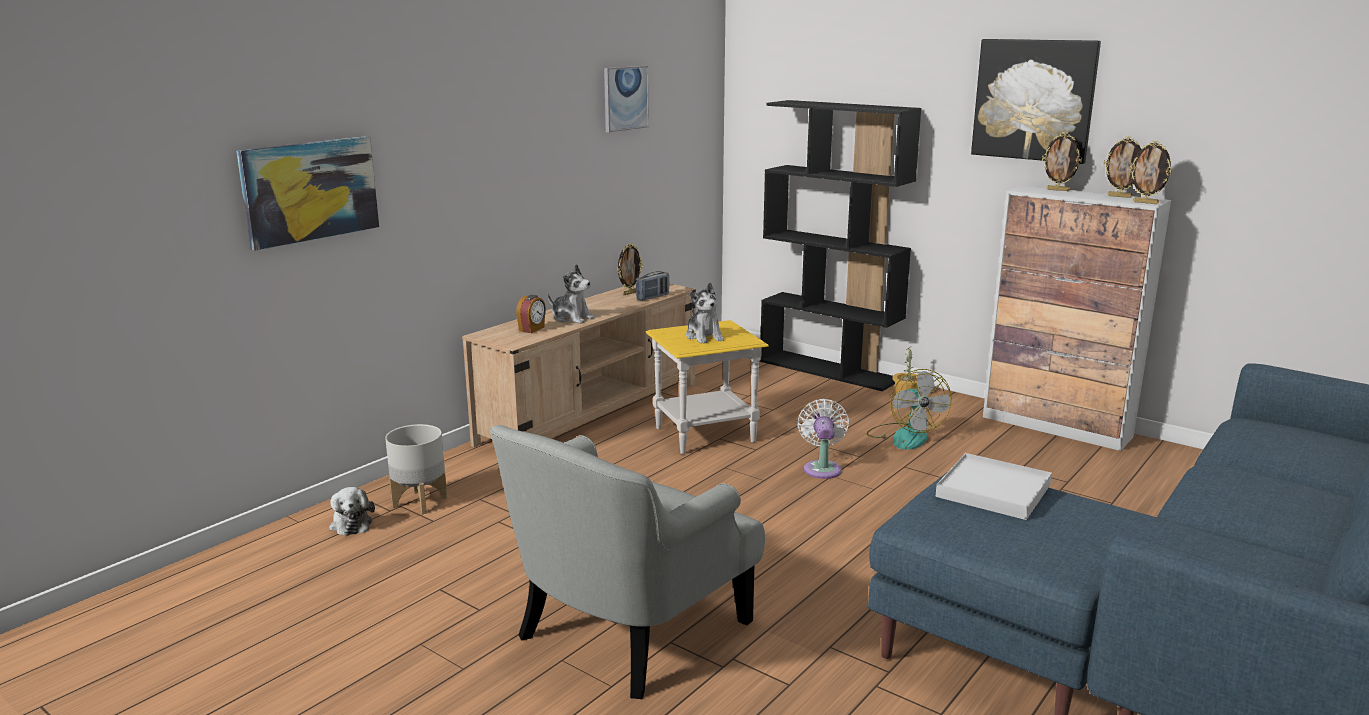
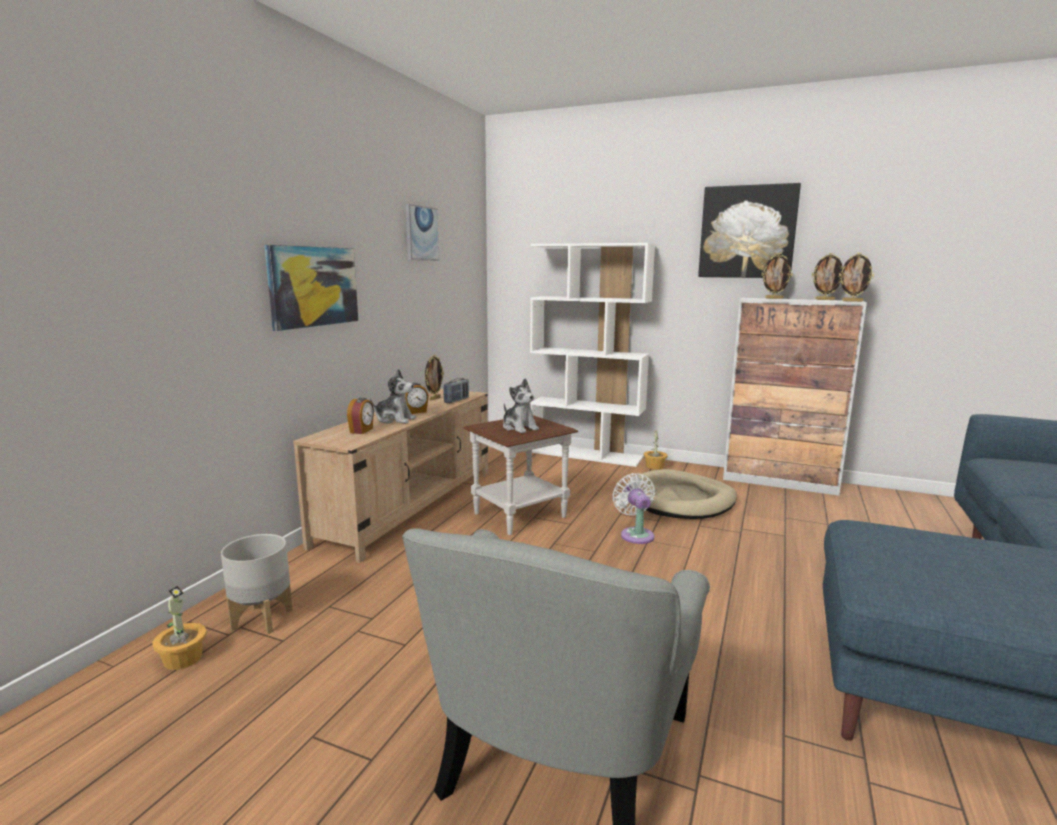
camera: 15 degrees left, 5 degrees down
picture [236,136,379,251] -> picture moved to [264,245,358,331]
plush toy [329,487,375,536] -> potted plant [152,586,206,670]
yellow side table [645,320,769,454] -> brown side table [463,415,578,535]
black bookcase [760,100,922,391] -> white bookcase [530,243,655,467]
fan [867,369,951,450] -> beige dog bed [625,469,737,519]
white tray [935,453,1052,520] -> none
none -> alarm clock [405,383,429,414]

